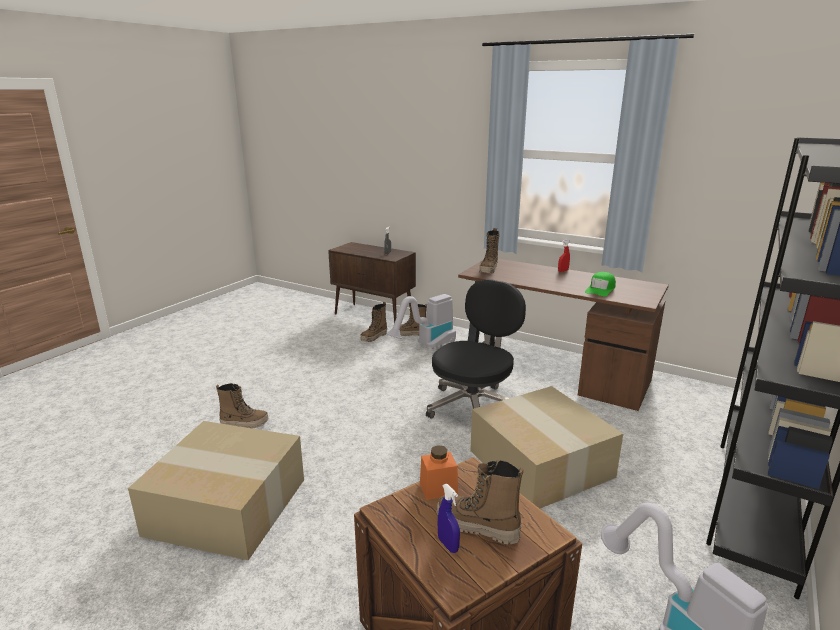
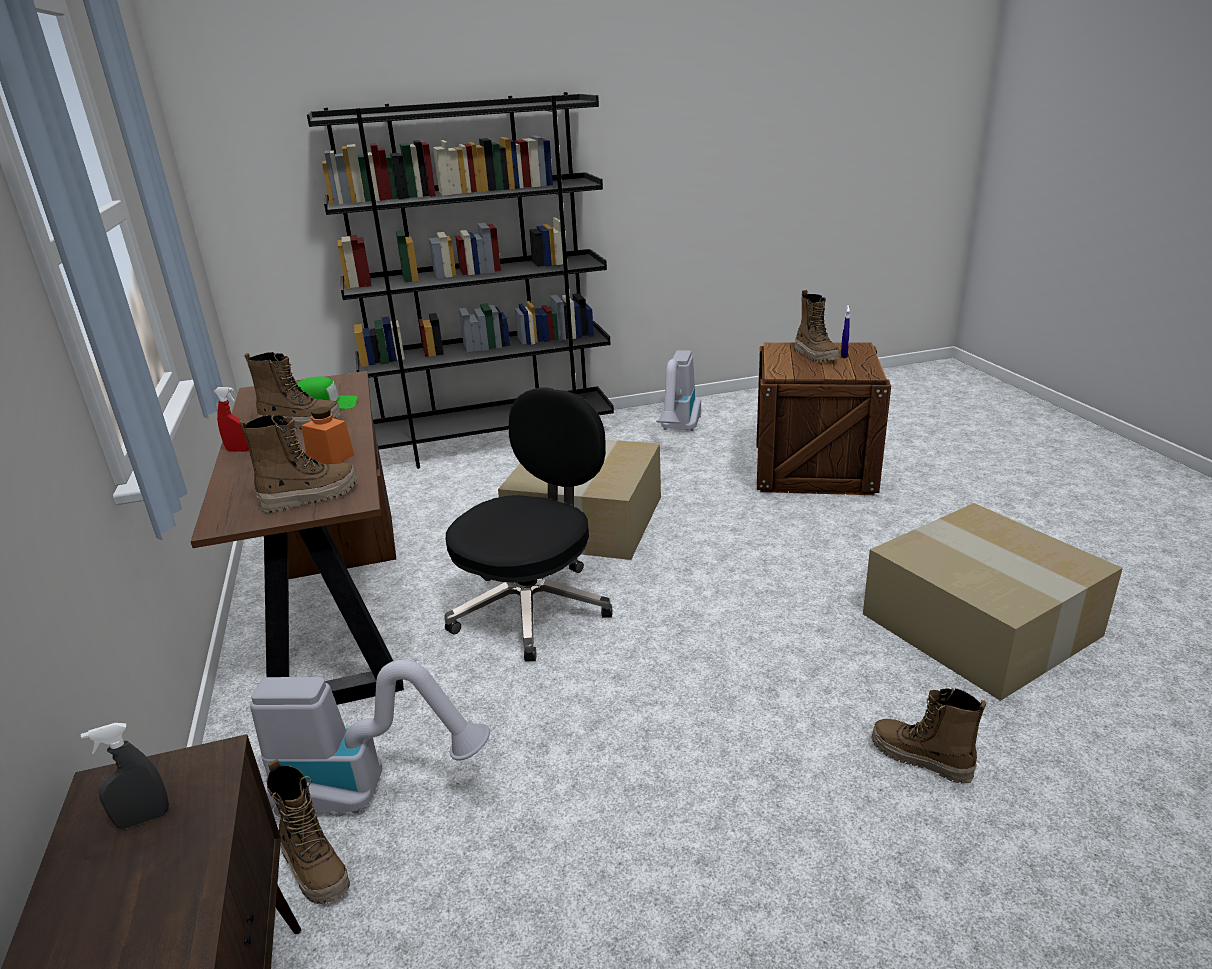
camera: 135 degrees left, 5 degrees up
boot [360,302,387,342] -> boot moved to [245,352,341,430]
orange jar [420,445,458,500] -> orange jar moved to [301,407,354,464]
black office chair [426,279,526,419] -> black office chair turned 135 degrees clockwise [444,387,612,661]

